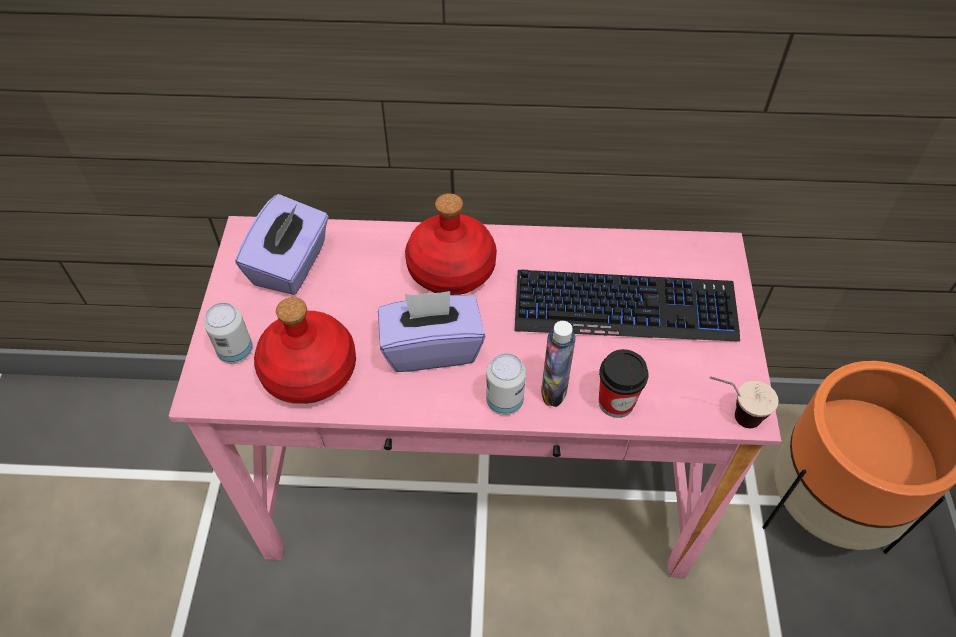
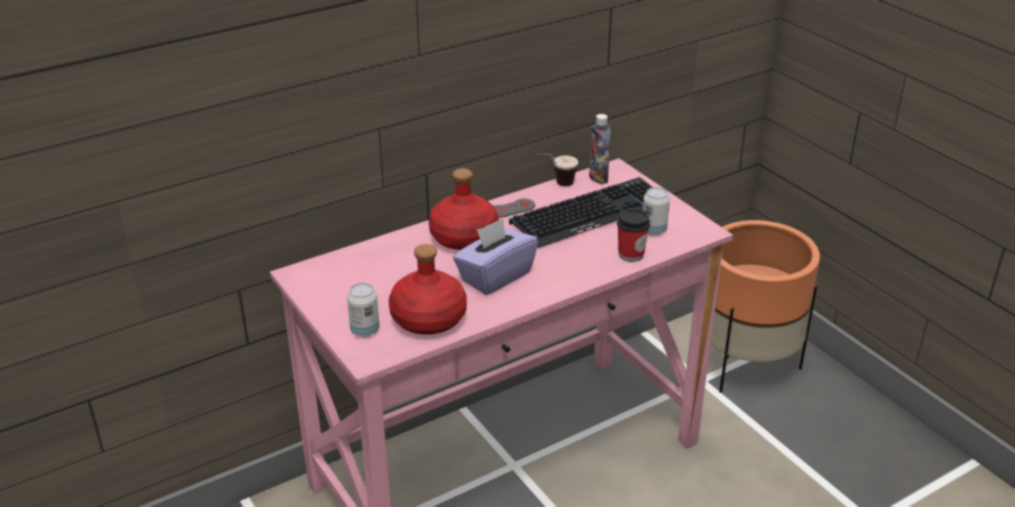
camera: 35 degrees left, 20 degrees down
purple tissue box [235,194,329,295] -> none
can [486,353,526,415] -> can moved to [643,187,670,236]
bottle [541,321,576,407] -> bottle moved to [589,114,611,184]
cup [710,376,779,428] -> cup moved to [537,153,578,186]
none -> grey game controller [494,199,535,218]

